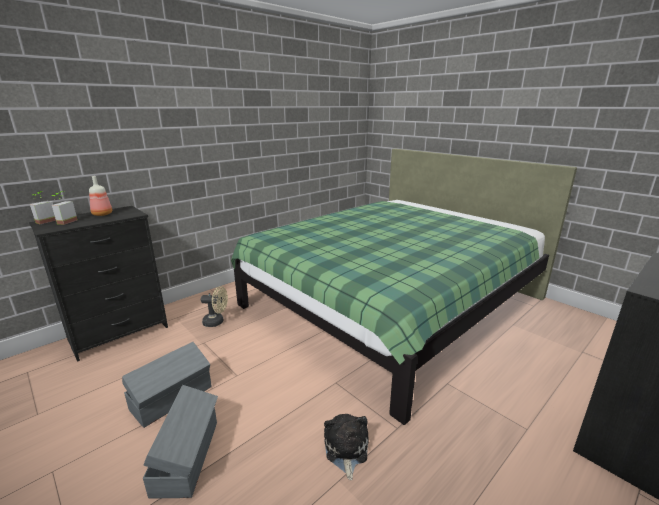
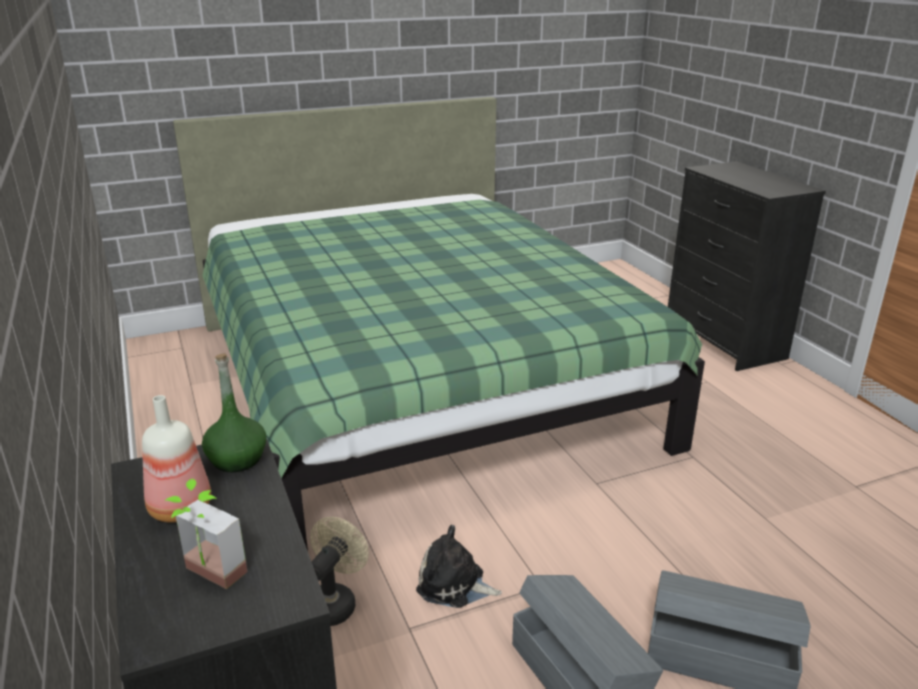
camera: 70 degrees left, 5 degrees up
potted plant [30,191,56,224] -> none
plush toy [324,414,369,480] -> plush toy moved to [416,525,502,608]
none -> green bottle [202,354,266,472]

